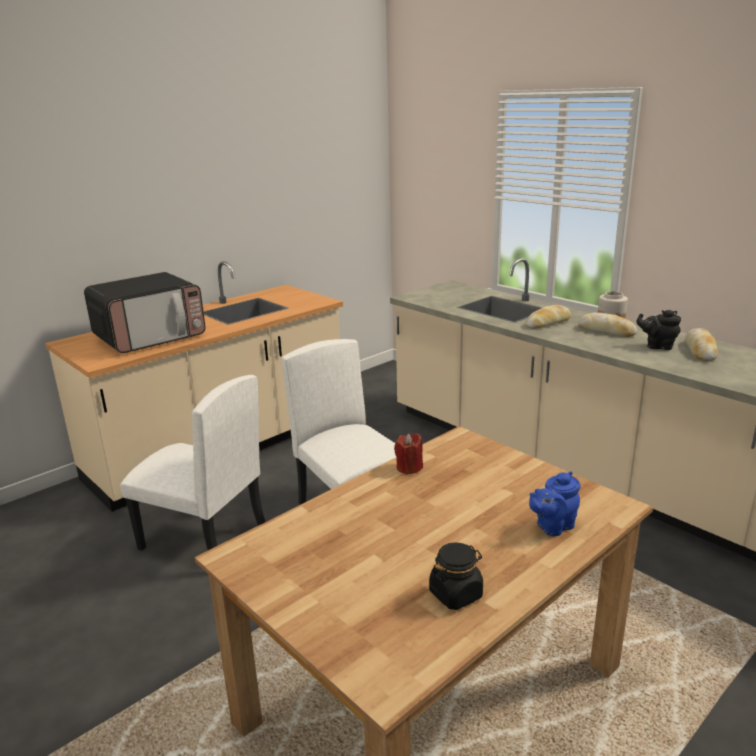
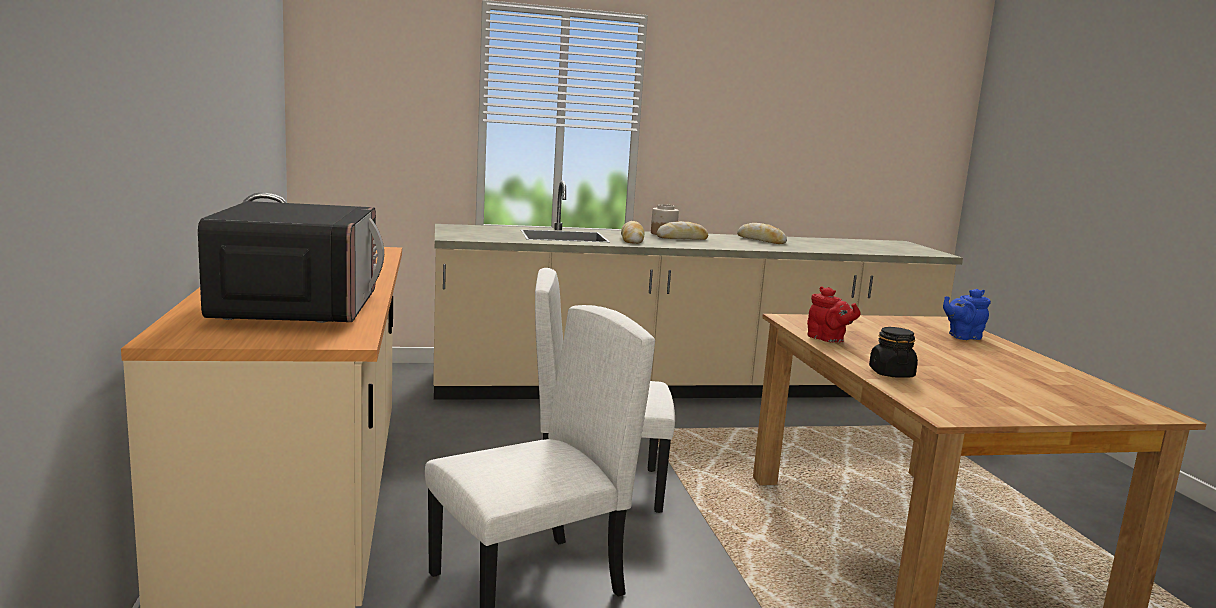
camera: 60 degrees left, 10 degrees down
red candle [394,433,423,475] -> red teapot [807,286,860,342]
black jar [429,542,483,610] -> black jar moved to [869,327,918,378]
blue teapot [529,471,581,536] -> blue teapot turned 75 degrees clockwise [943,289,991,340]
black teapot [636,310,681,350] -> none

